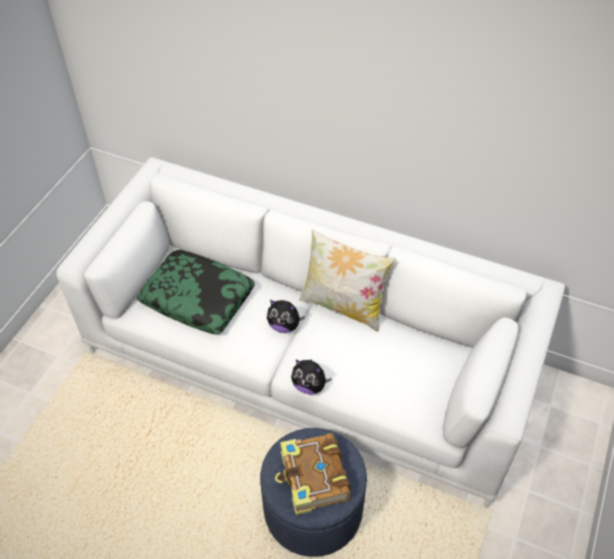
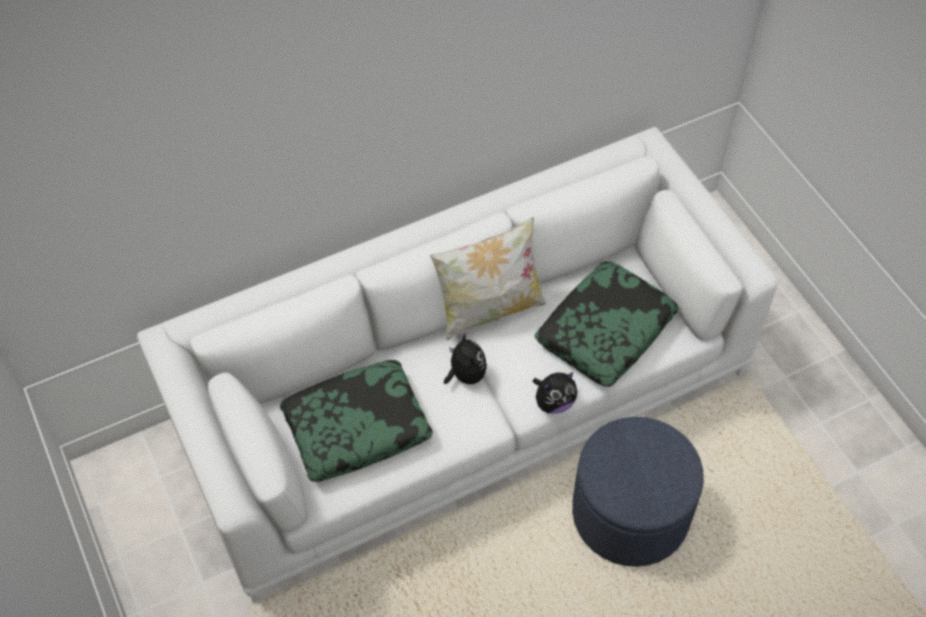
camera: 50 degrees left, 5 degrees up
plush toy [267,300,305,333] -> plush toy turned 75 degrees counterclockwise [444,334,487,384]
book [275,433,351,515] -> none
none -> pillow [534,261,679,387]

